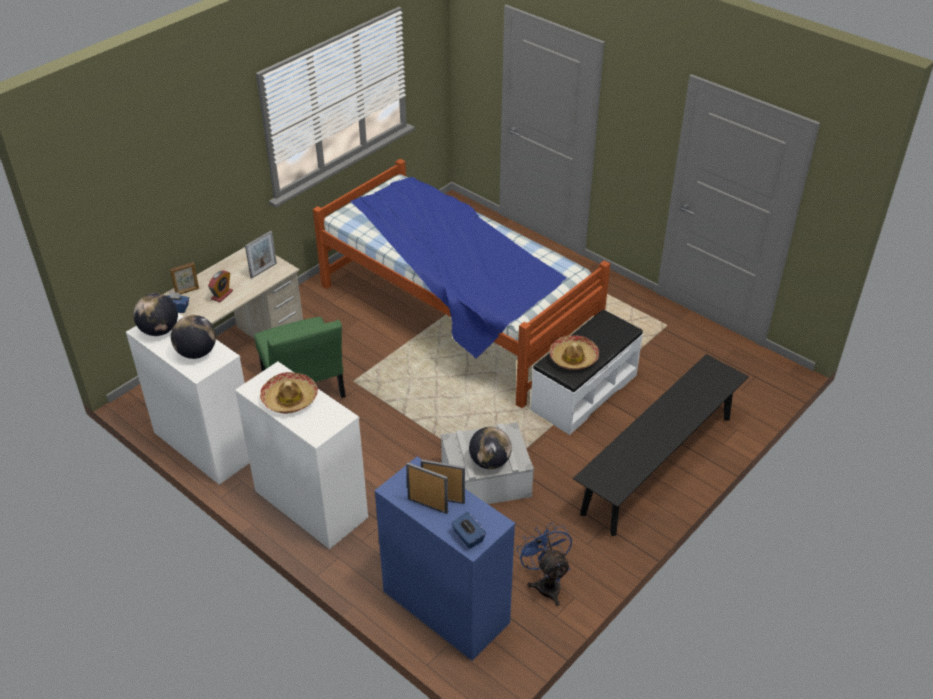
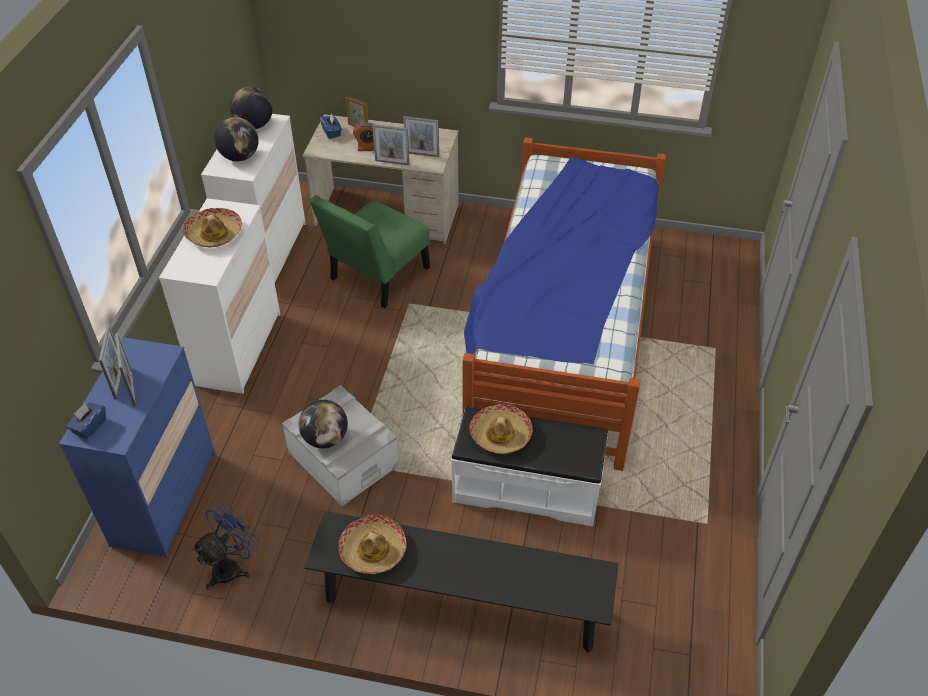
camera: 60 degrees right, 5 degrees up
none -> hat [339,515,406,574]
none -> picture frame [372,124,409,165]

